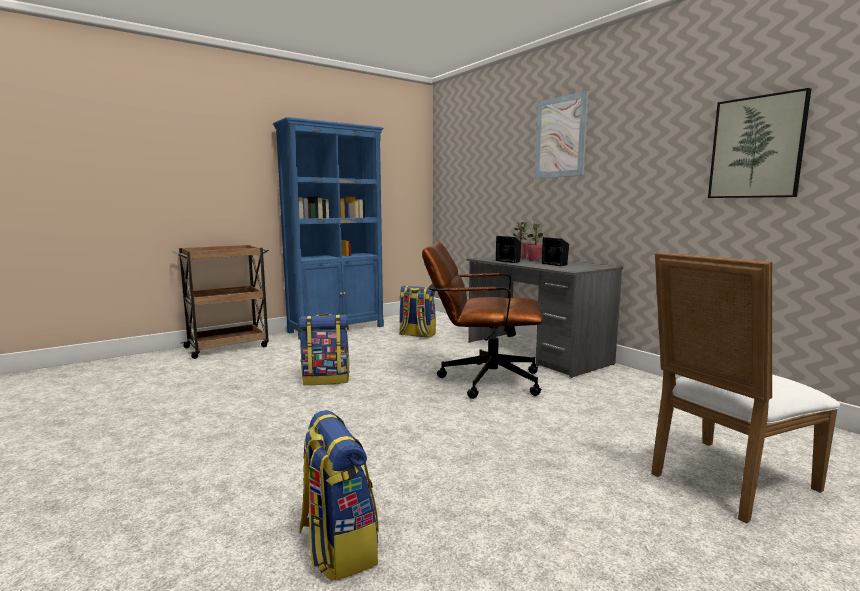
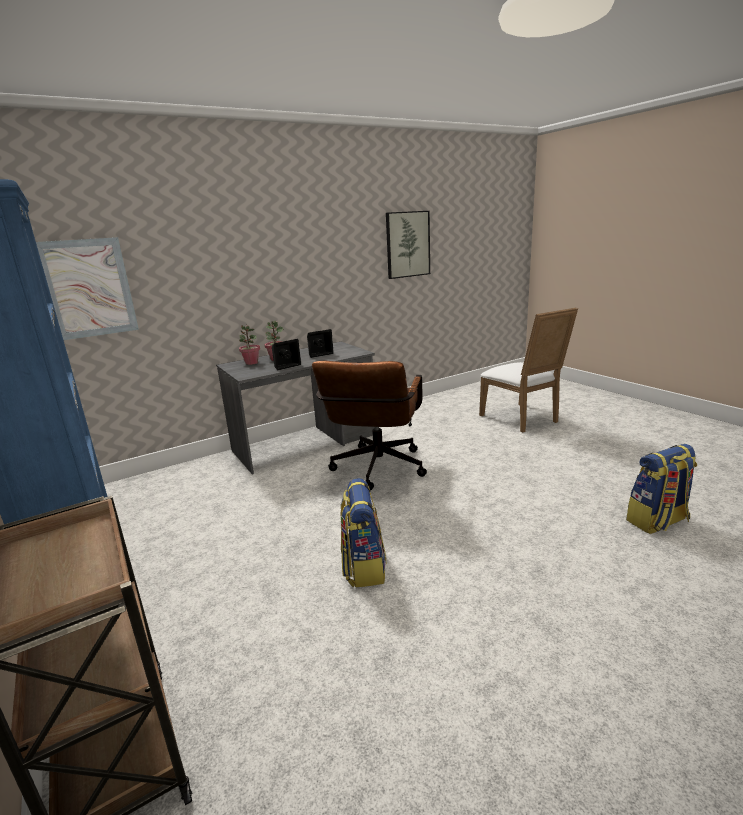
camera: 85 degrees left, 10 degrees up
backpack [399,286,436,338] -> none
picture [535,91,588,178] -> picture moved to [36,237,139,340]

